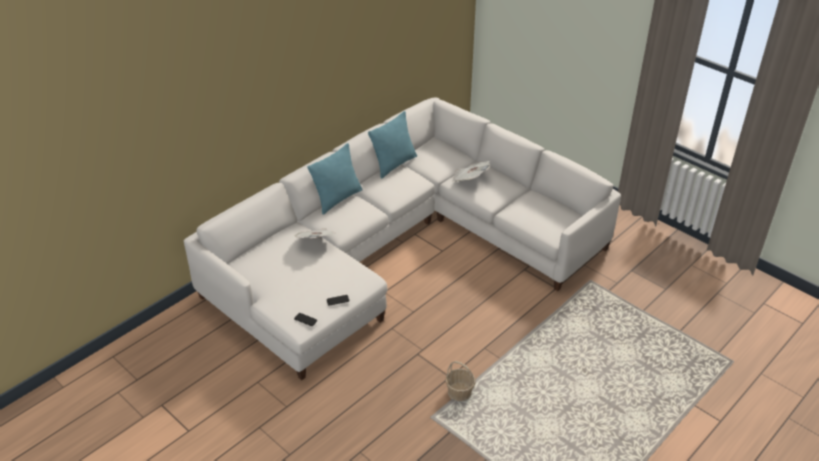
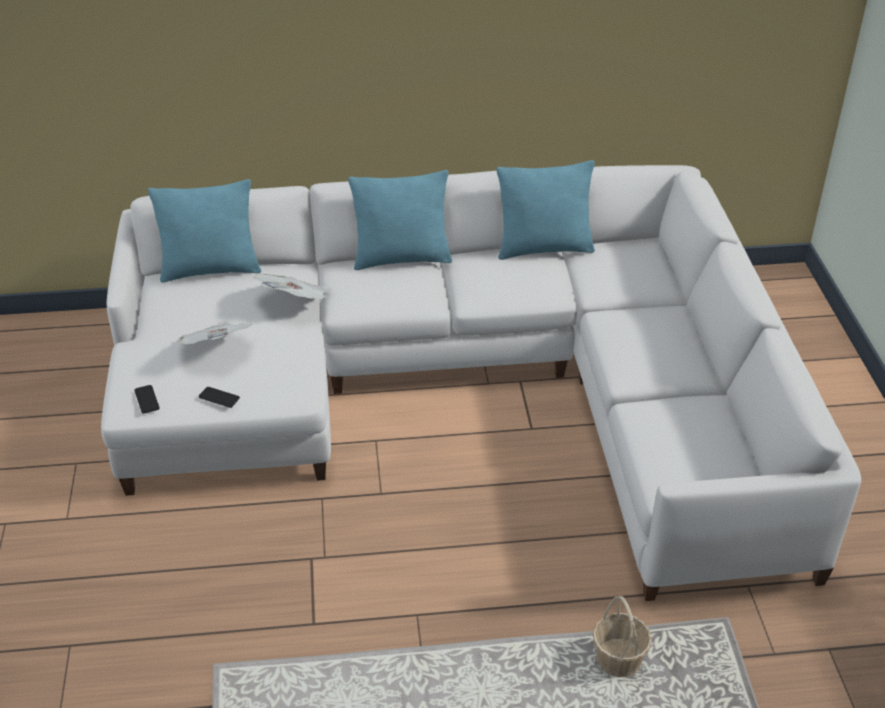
camera: 40 degrees right, 0 degrees up
basket [446,361,475,401] -> basket moved to [593,596,652,677]
newspaper [452,161,490,182] -> newspaper moved to [177,321,253,344]
none -> turquoise pillow [148,179,261,282]

